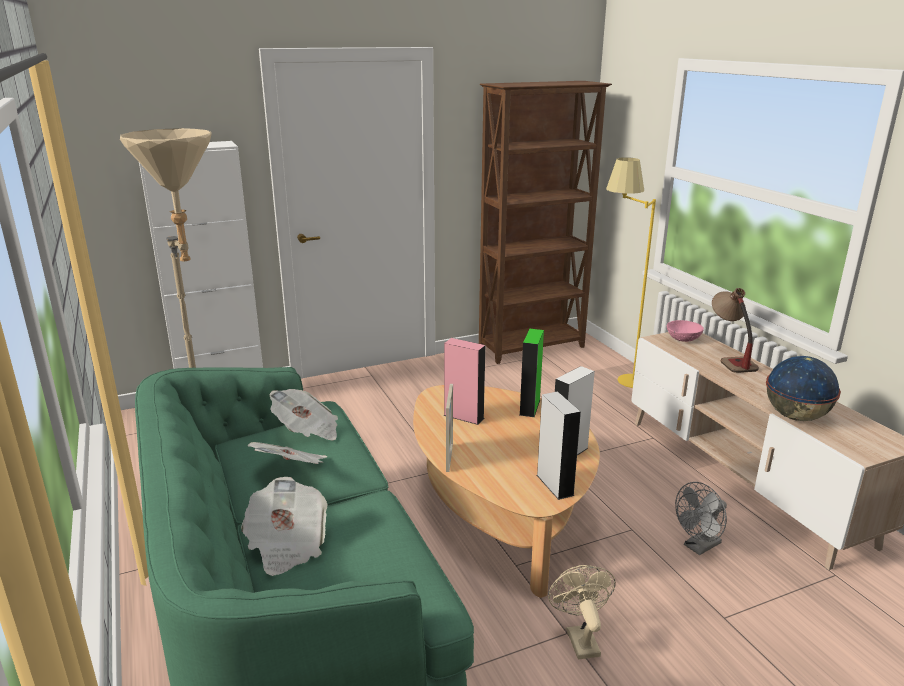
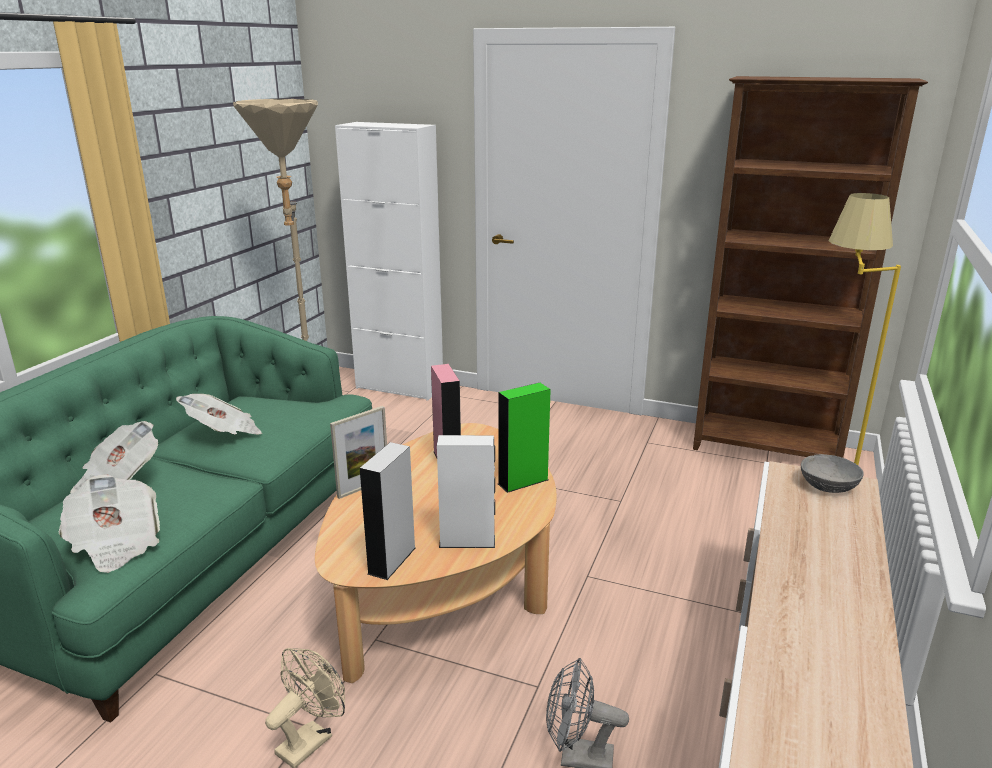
camera: 45 degrees right, 0 degrees up
newspaper [269,389,338,440] -> newspaper moved to [59,474,160,573]
pink bowl [667,320,704,342] -> grey bowl [801,454,864,493]
table lamp [712,288,759,373] -> none
globe [766,356,841,421] -> none

